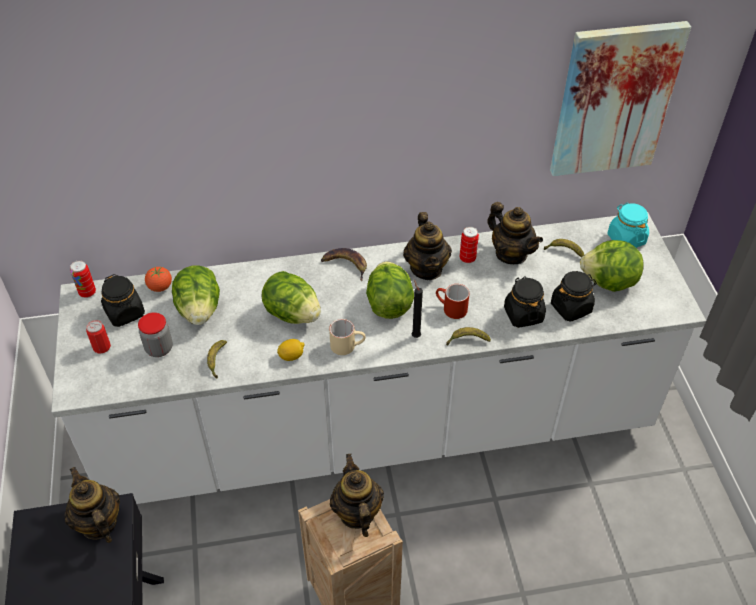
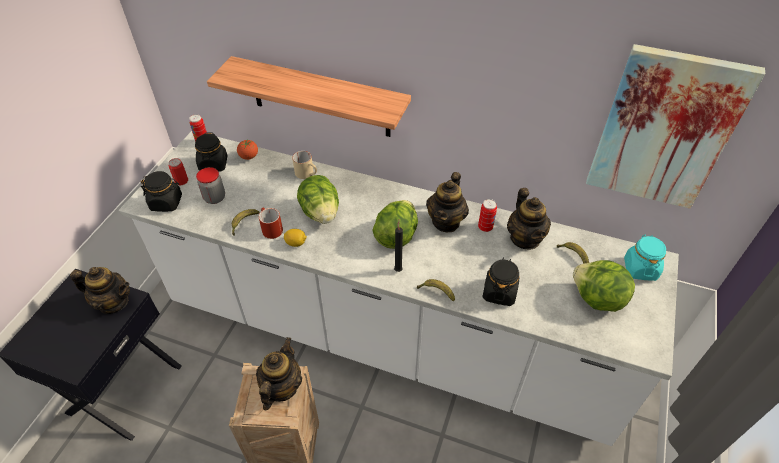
camera: 30 degrees right, 0 degrees up
teapot [65,467,120,543] -> teapot turned 105 degrees clockwise [70,267,130,314]
lettuce [172,265,220,325] -> none
banana [321,248,367,281] -> none
beige mug [329,319,366,355] -> beige mug moved to [292,151,317,179]
red mug [436,284,469,319] -> red mug moved to [259,207,283,239]
black jar [551,271,597,322] -> black jar moved to [141,171,182,212]
none -> shelf [207,56,411,137]

